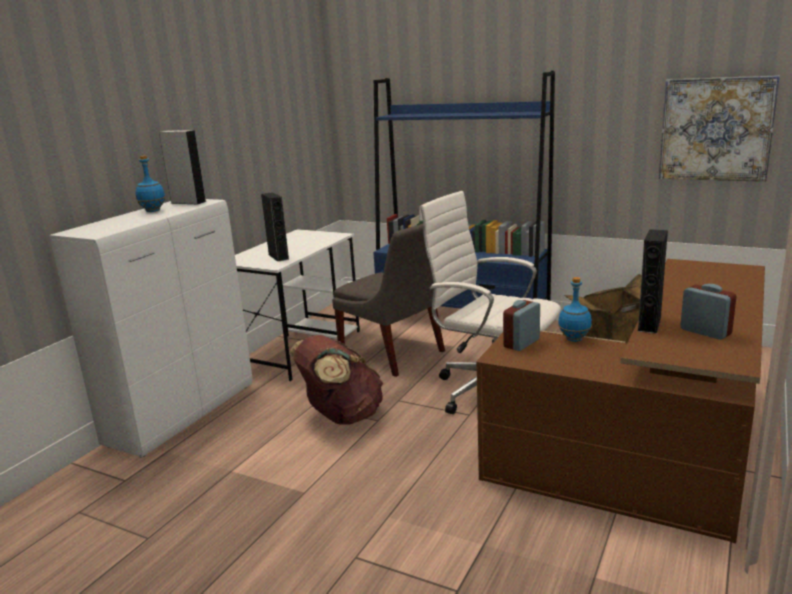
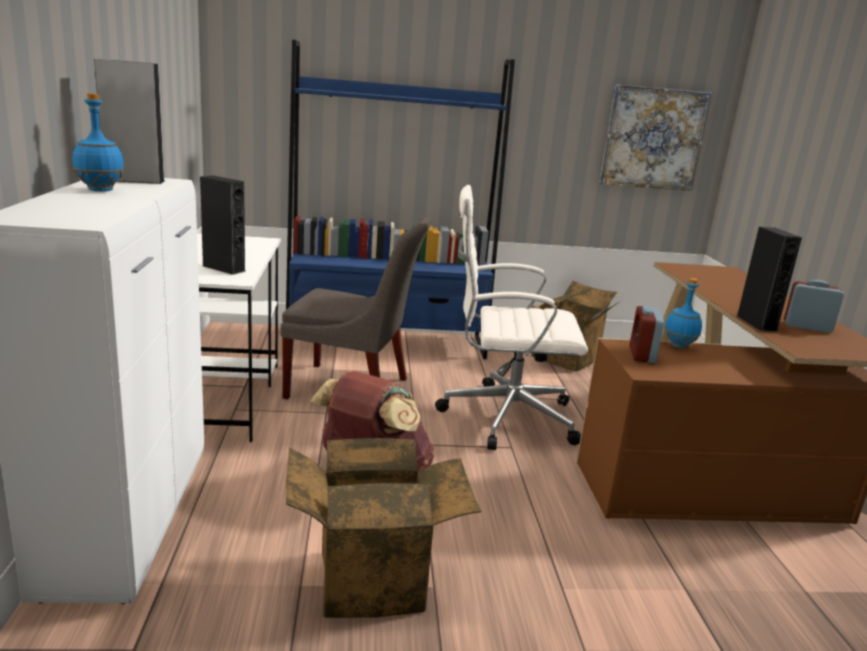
camera: 35 degrees left, 0 degrees up
none -> cardboard box [286,438,481,618]

